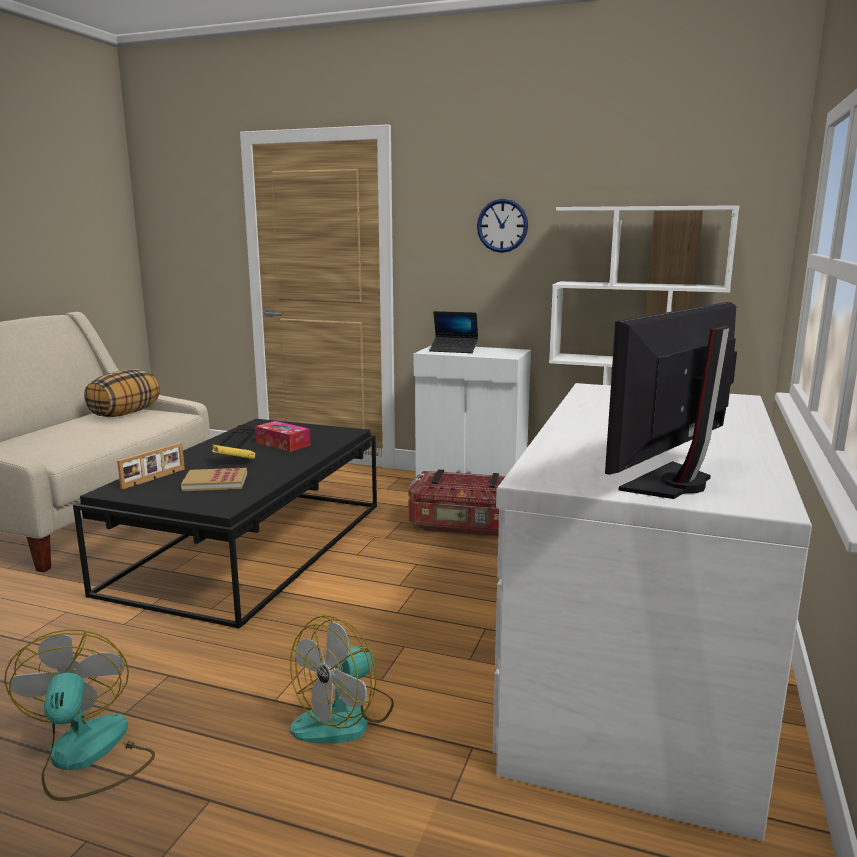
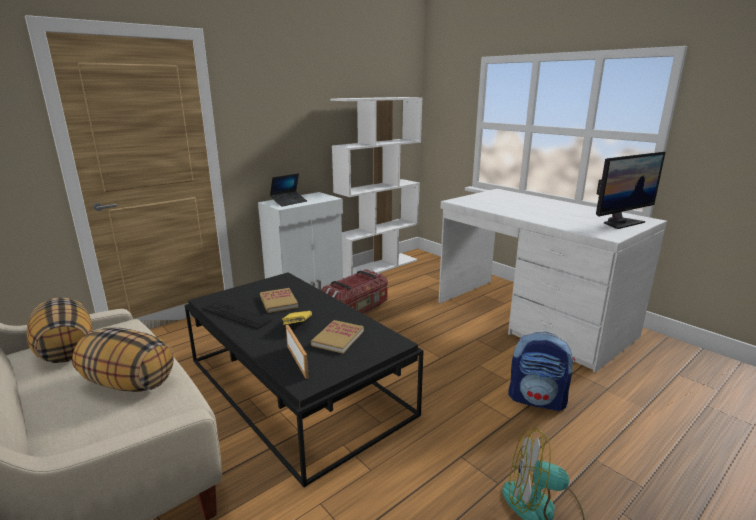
camera: 60 degrees left, 5 degrees up
tissue box [255,421,310,452] -> book [260,288,298,313]
fan [290,615,394,744] -> backpack [508,332,575,411]
wall clock [477,199,528,253] -> none
monitor [605,302,737,499] -> monitor turned 105 degrees counterclockwise [596,152,665,229]
none -> pillow [72,327,174,392]

